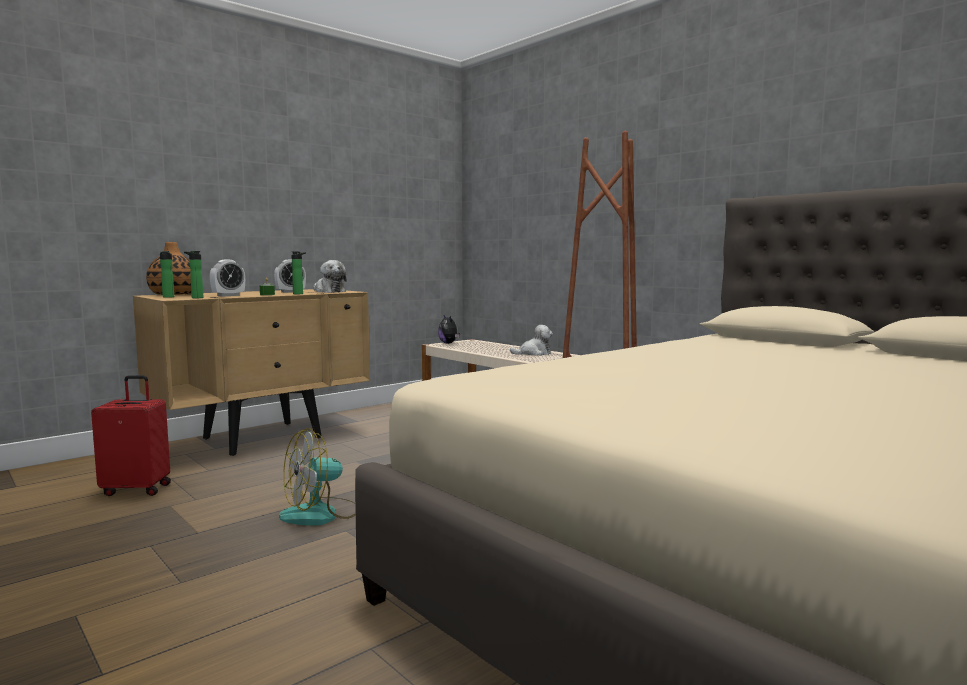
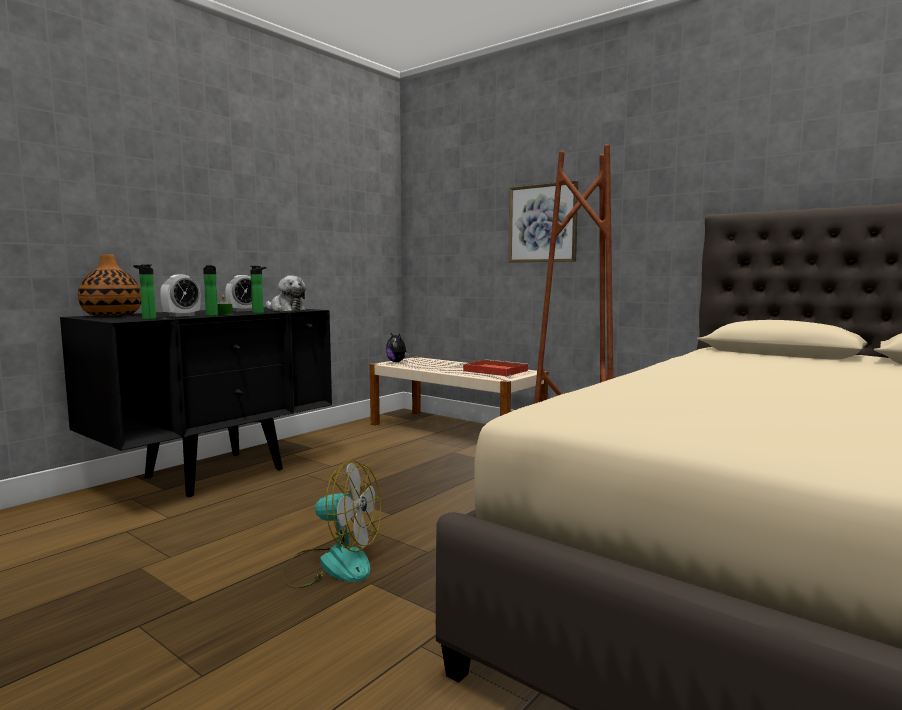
camera: 10 degrees left, 0 degrees up
red suitcase [91,375,171,496] -> none
beige dresser [133,289,370,456] -> black dresser [60,307,332,497]
bottle [160,251,174,298] -> bottle moved to [203,265,218,316]
fan [279,428,356,525] -> fan turned 120 degrees counterclockwise [283,460,381,588]
plush toy [510,325,553,356] -> red tray [463,359,529,376]
none -> picture [508,181,578,263]

